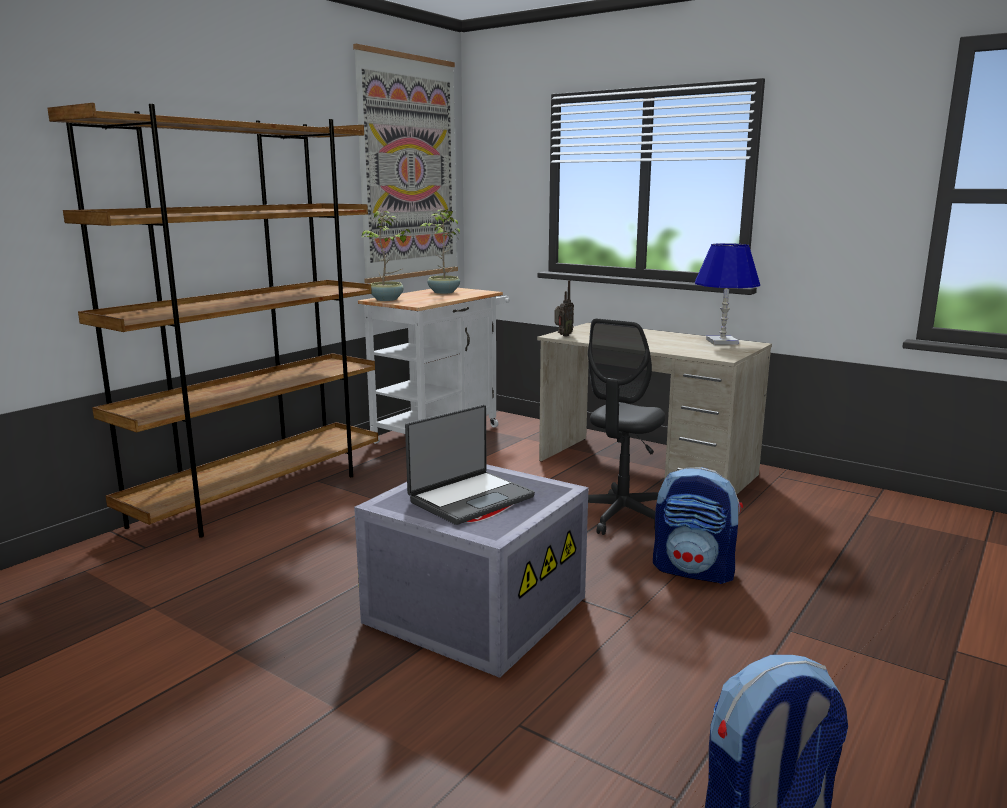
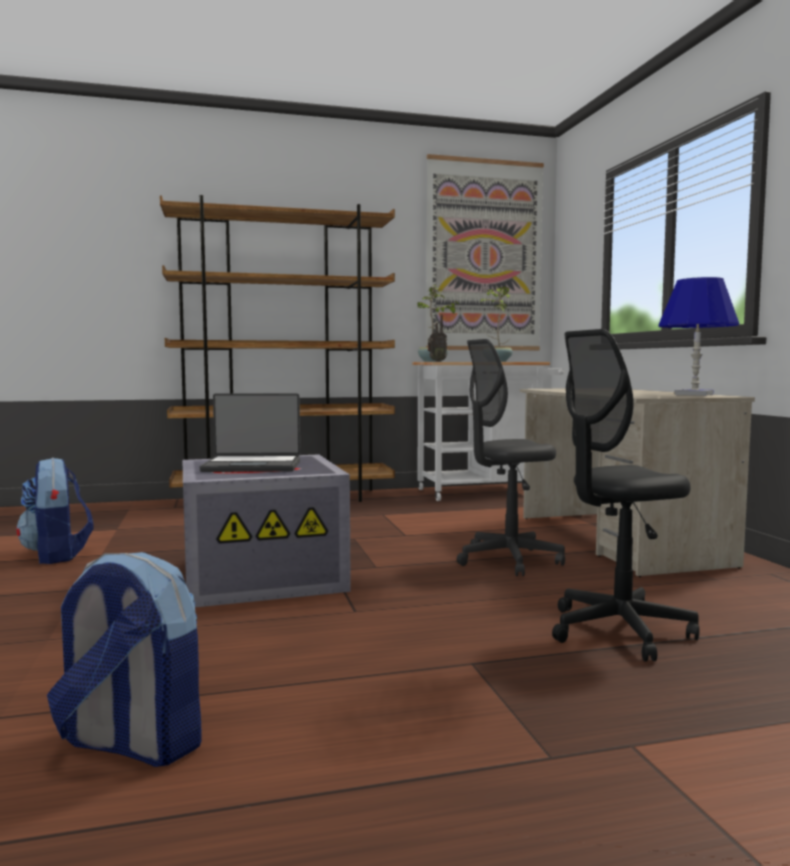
camera: 40 degrees right, 10 degrees down
radio [554,280,574,337] -> radio moved to [428,314,447,362]
backpack [653,467,743,584] -> backpack moved to [16,457,94,564]
none -> black office chair [552,329,700,662]

